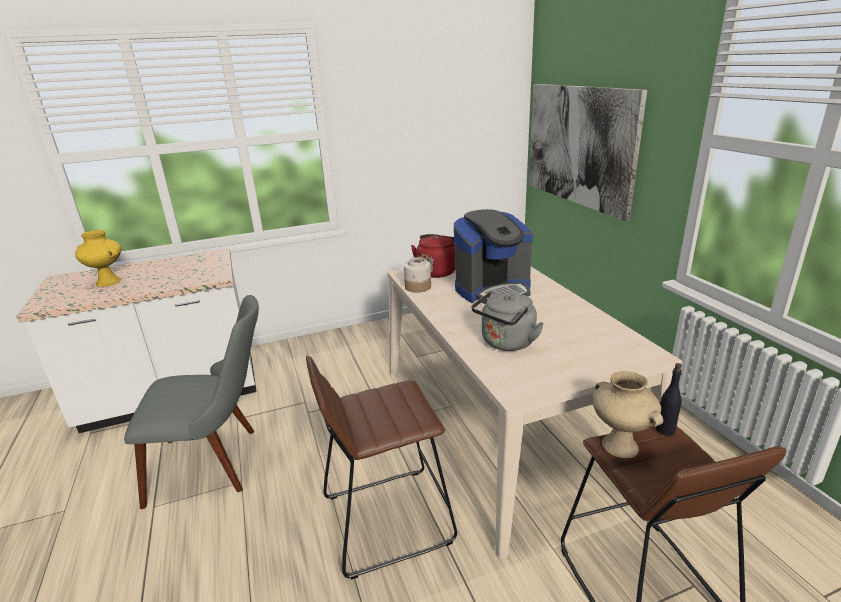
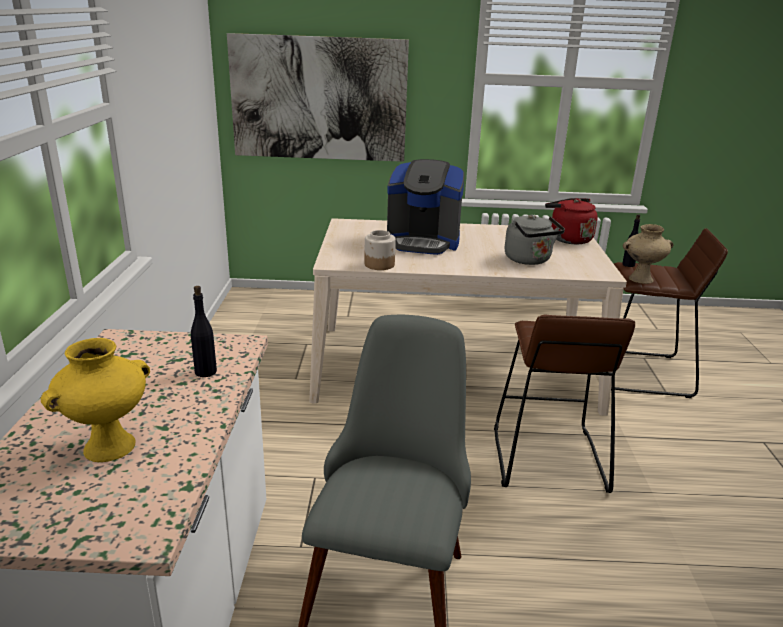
camera: 70 degrees left, 0 degrees up
red kettle [411,234,455,278] -> red kettle moved to [545,198,598,244]
coffee machine [454,209,533,304] -> coffee machine turned 105 degrees clockwise [387,159,465,255]
none -> black bottle [191,286,217,377]

